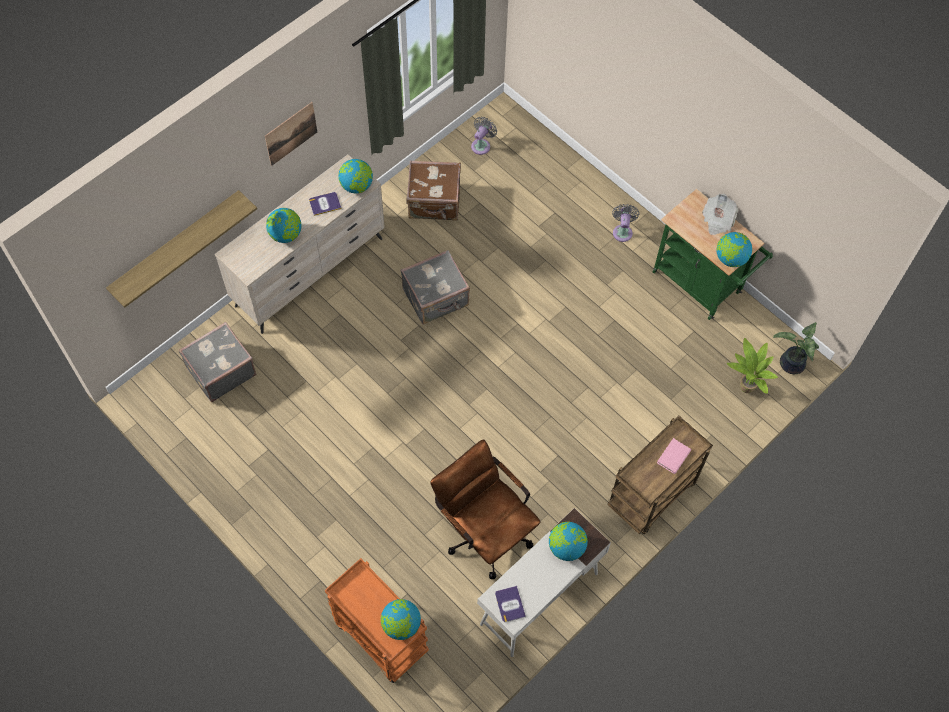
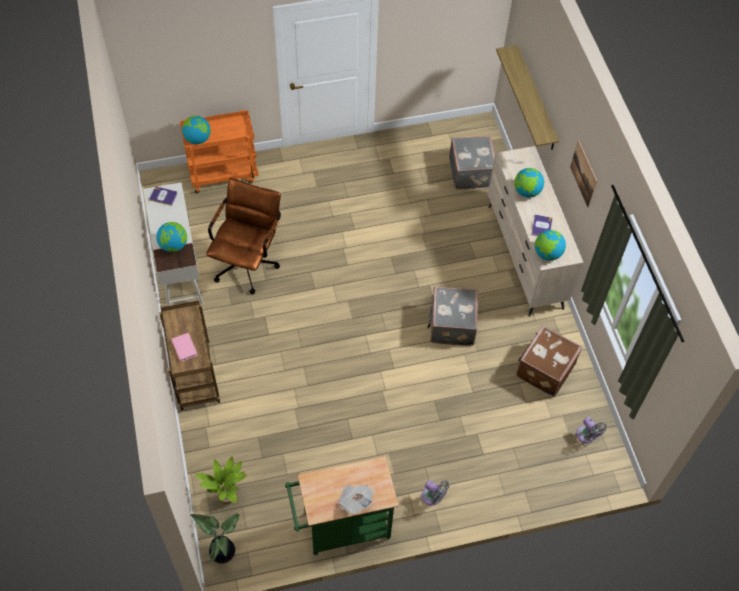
camera: 120 degrees right, 5 degrees down
brown office chair [430,439,540,579] -> brown office chair turned 60 degrees counterclockwise [206,178,281,294]
globe [717,232,752,267] -> none

